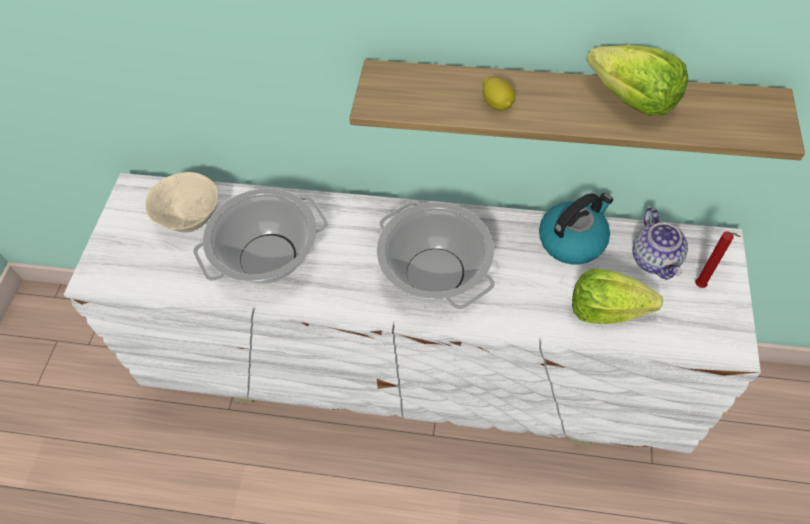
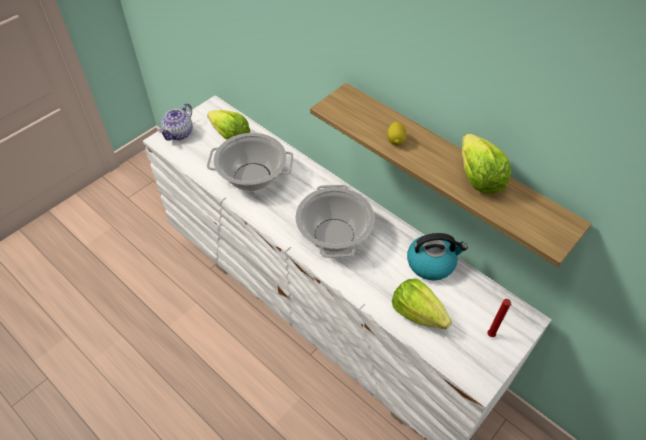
camera: 30 degrees right, 5 degrees down
beige bowl [146,172,218,233] -> lettuce [207,110,250,140]
teapot [632,208,688,280] -> teapot moved to [159,103,193,141]

